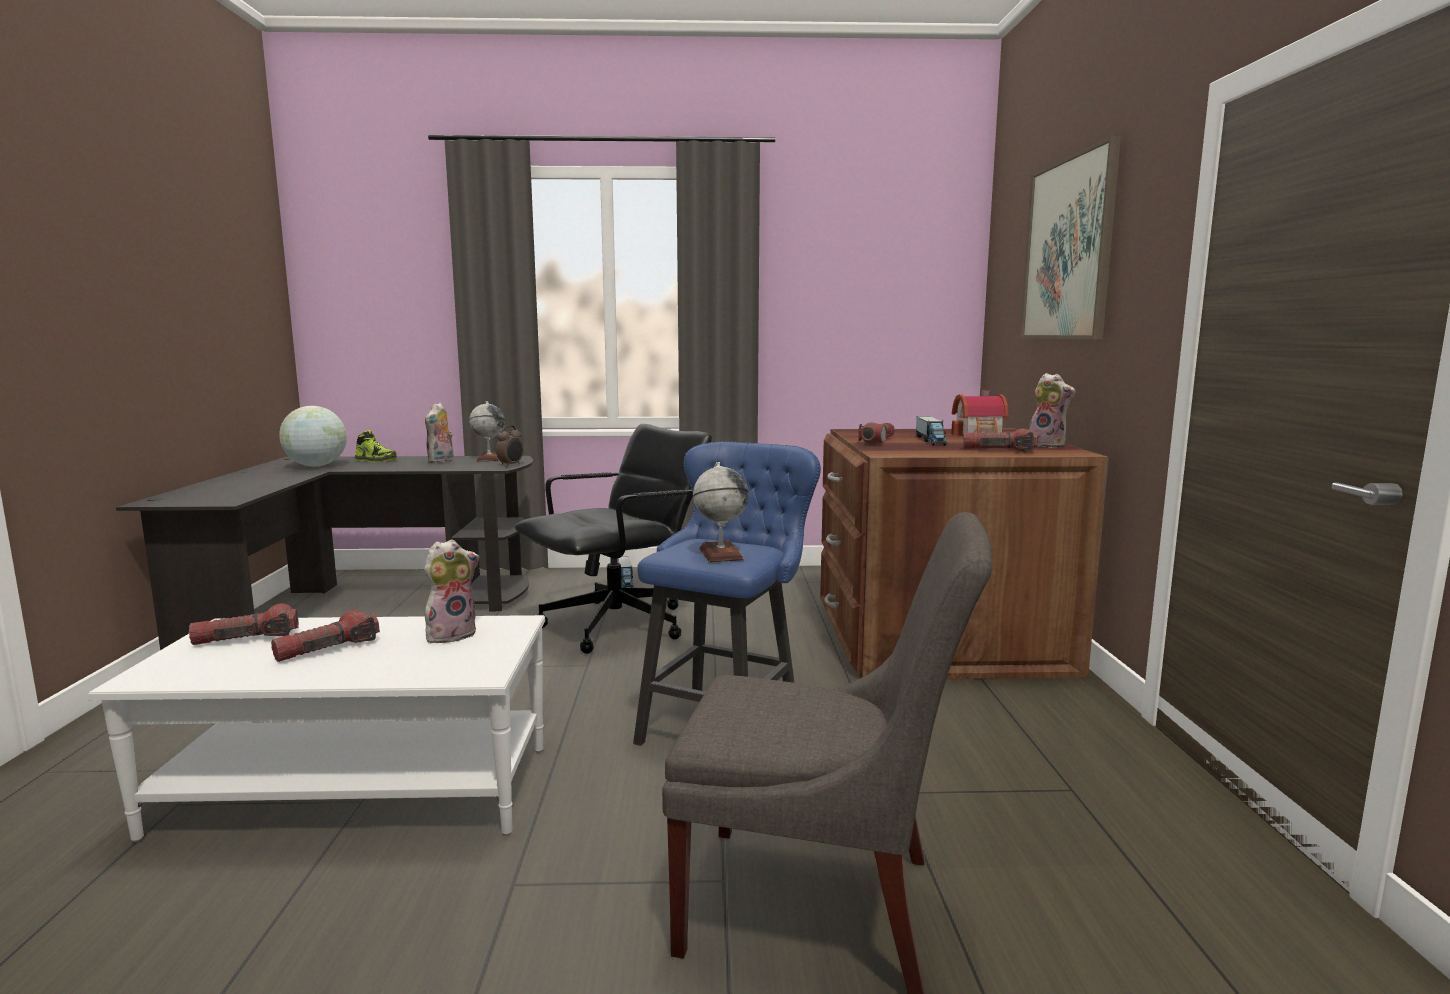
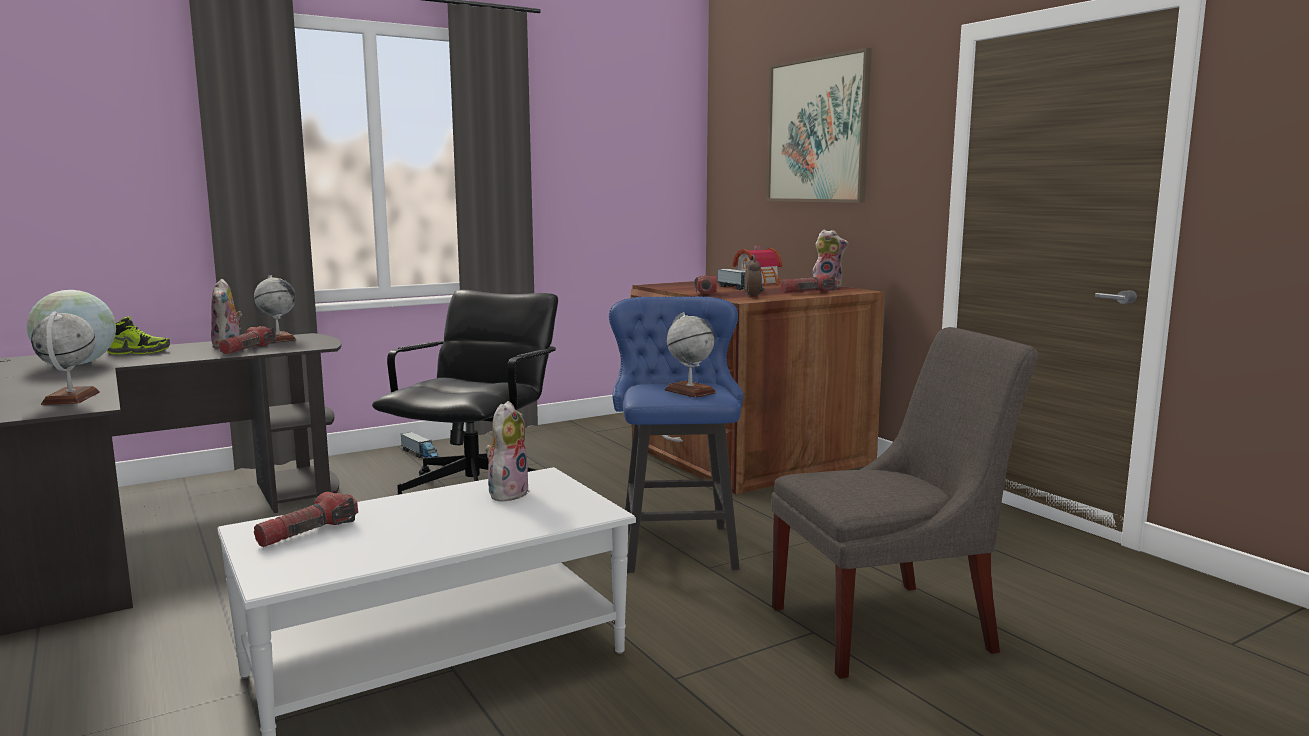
camera: 30 degrees left, 0 degrees up
flashlight [271,610,380,662] -> flashlight moved to [219,326,276,354]
alarm clock [496,425,524,467] -> alarm clock moved to [745,255,762,298]
none -> globe [31,311,100,405]

